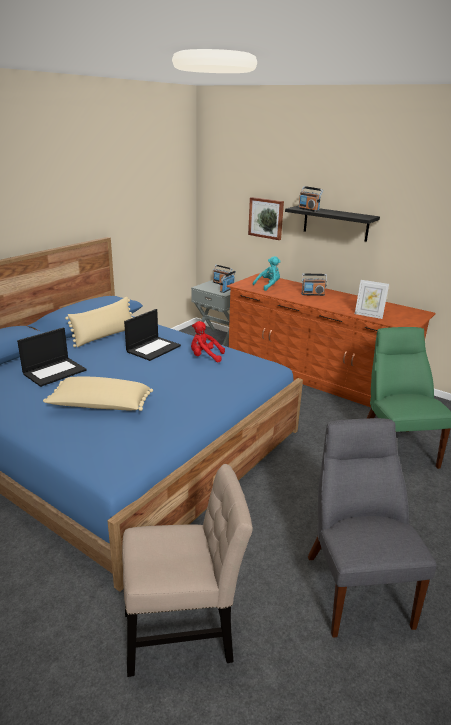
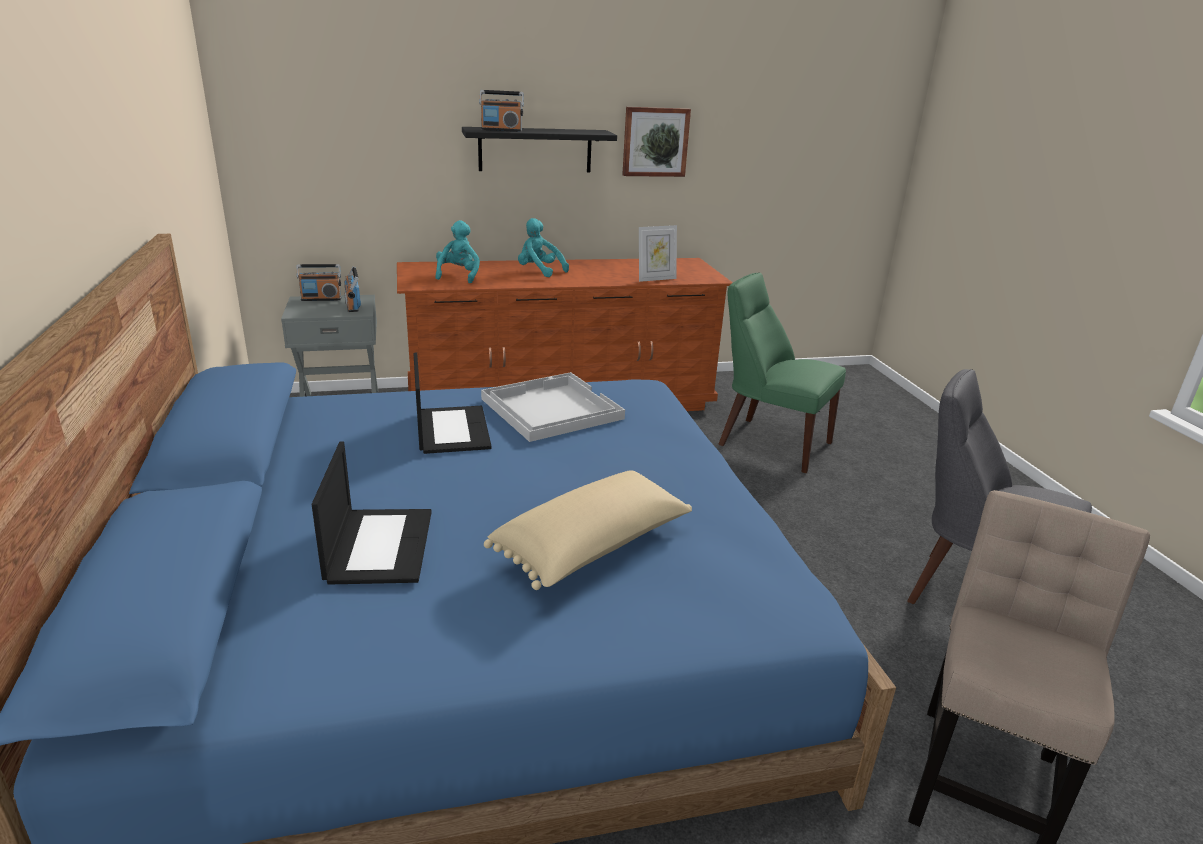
camera: 50 degrees left, 0 degrees up
beige pillow [65,297,133,347] -> none
red plush toy [191,321,225,363] -> white tray [481,372,625,442]
picture [248,197,284,240] -> picture moved to [622,107,691,177]
radio [301,274,327,296] -> turquoise plush toy [518,218,569,277]

